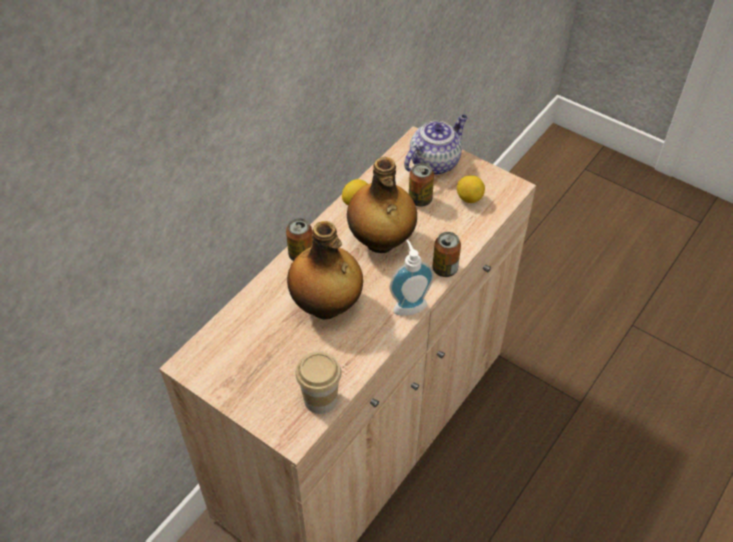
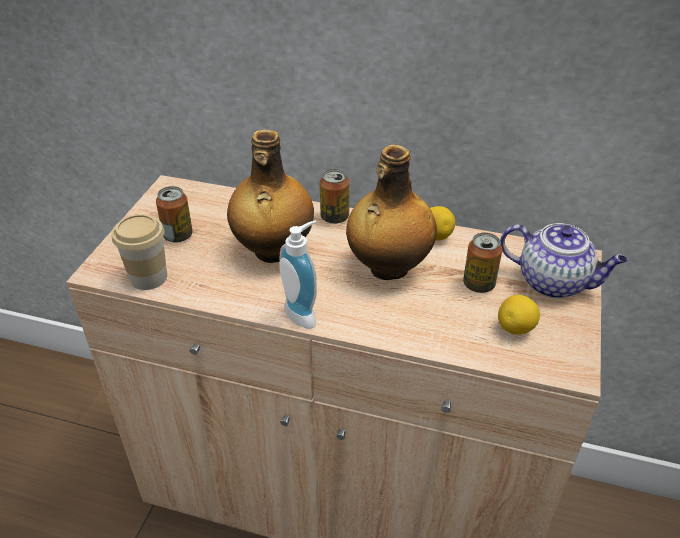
camera: 70 degrees right, 10 degrees down
can [432,232,461,277] -> can moved to [156,186,193,243]

